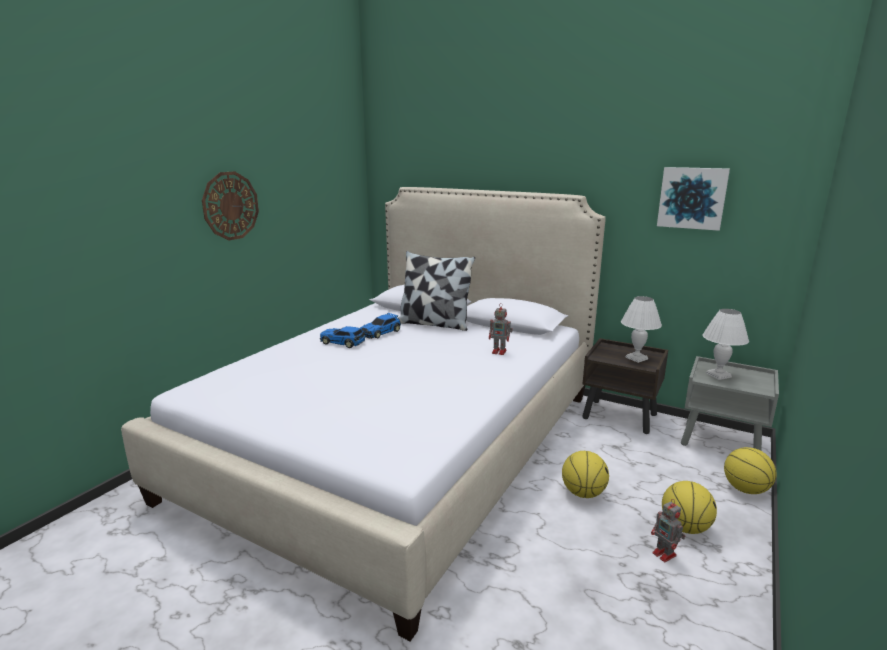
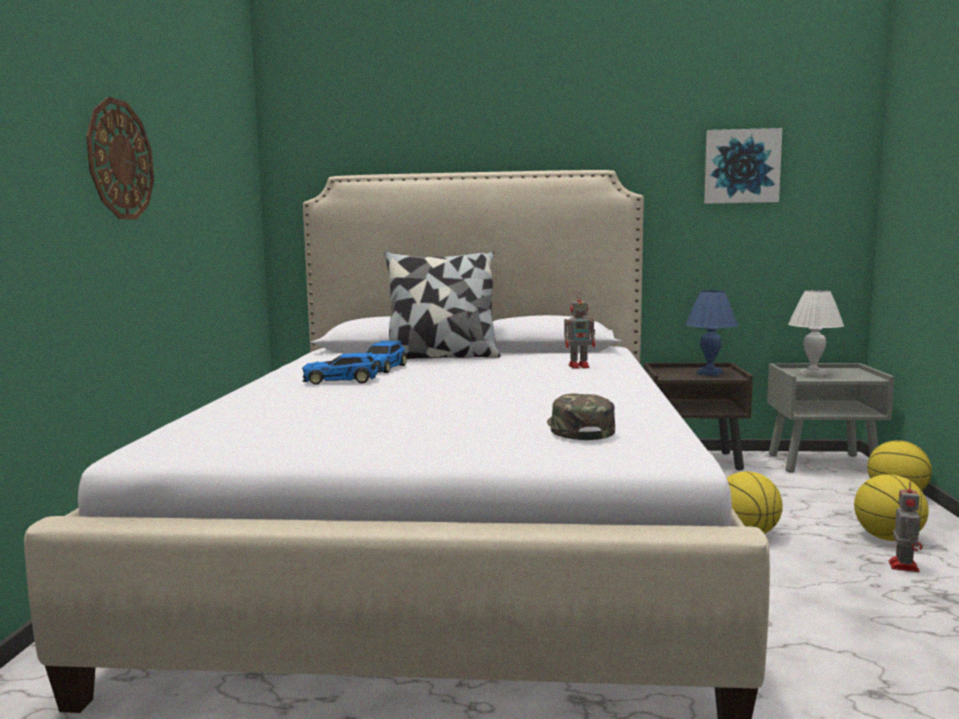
camera: 25 degrees left, 10 degrees down
white table lamp [621,296,662,363] -> blue table lamp [685,291,738,376]
toy robot [651,500,685,562] -> toy robot turned 105 degrees counterclockwise [889,481,922,572]
none -> green cap [547,393,615,440]

